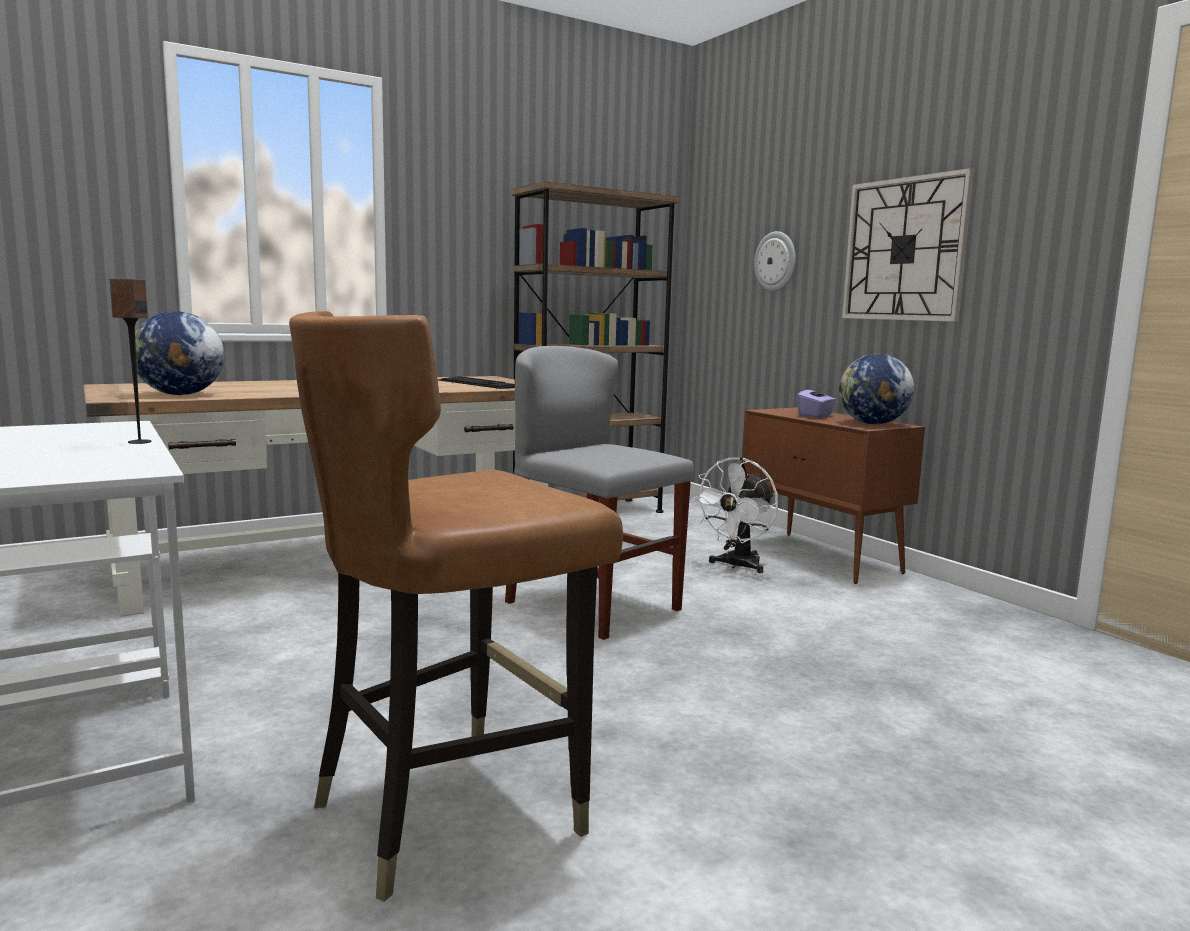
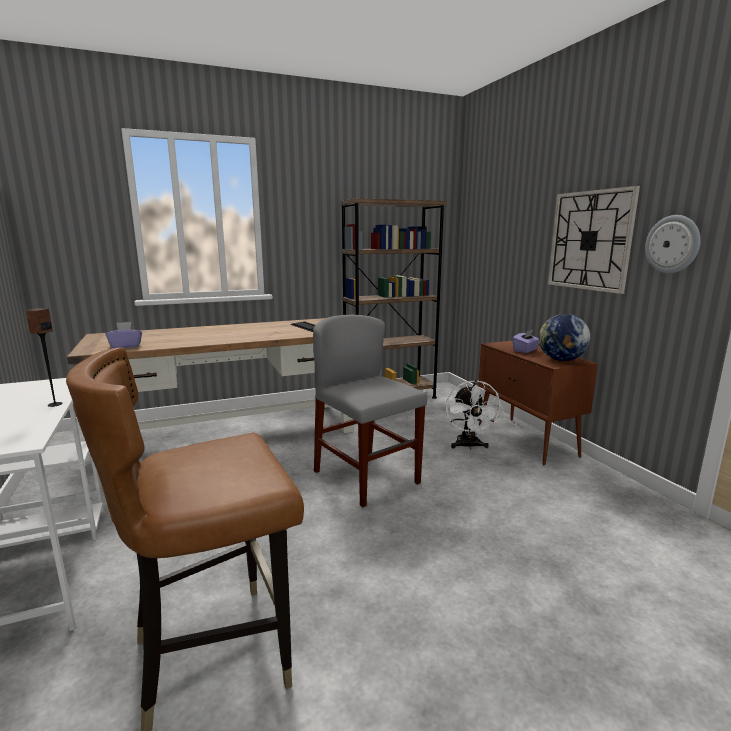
camera: 10 degrees right, 5 degrees up
globe [135,311,224,395] -> purple tissue box [106,322,142,348]
white fan [692,457,778,573] -> white fan turned 45 degrees counterclockwise [446,380,503,449]
wall clock [754,231,796,291] -> wall clock moved to [645,215,701,274]

